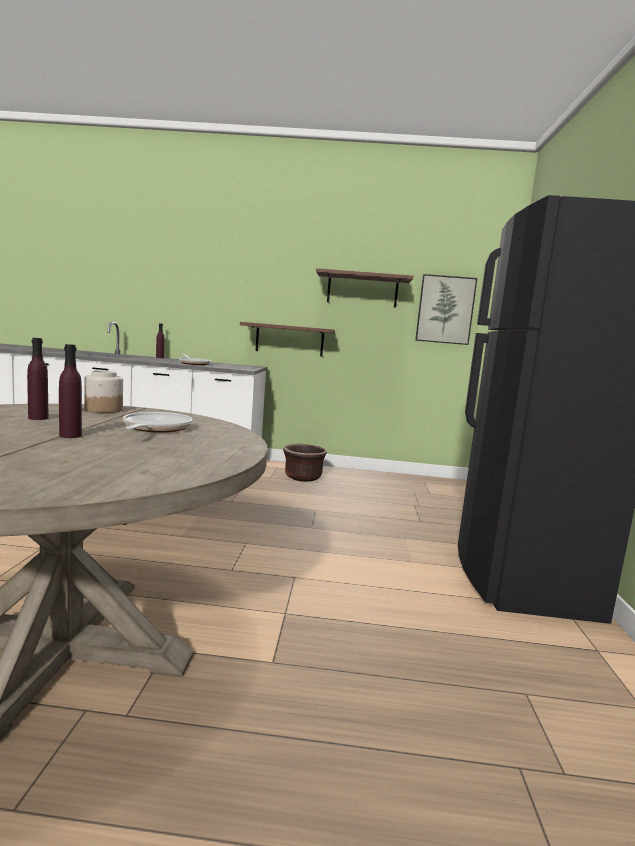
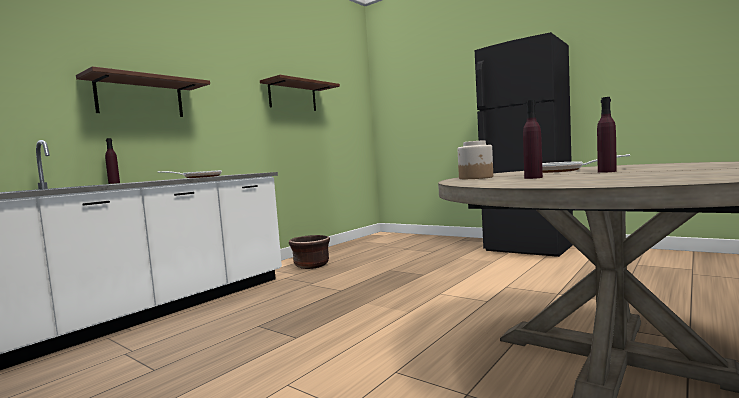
camera: 55 degrees left, 5 degrees down
brown shelf [240,322,335,357] -> brown shelf moved to [76,66,210,117]
picture [415,274,477,345] -> none

